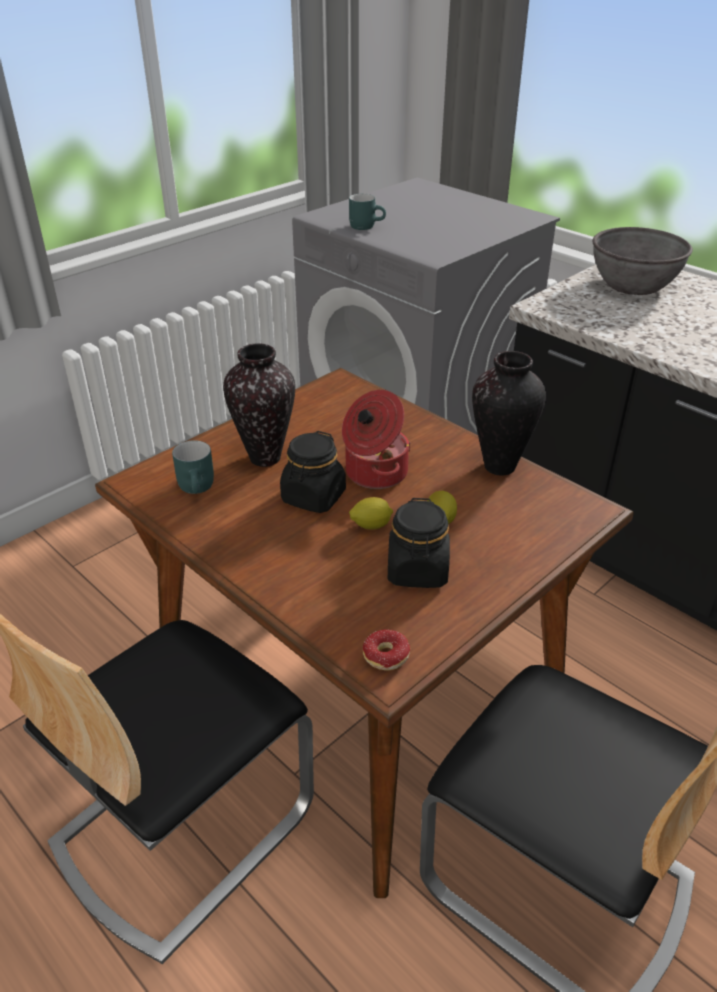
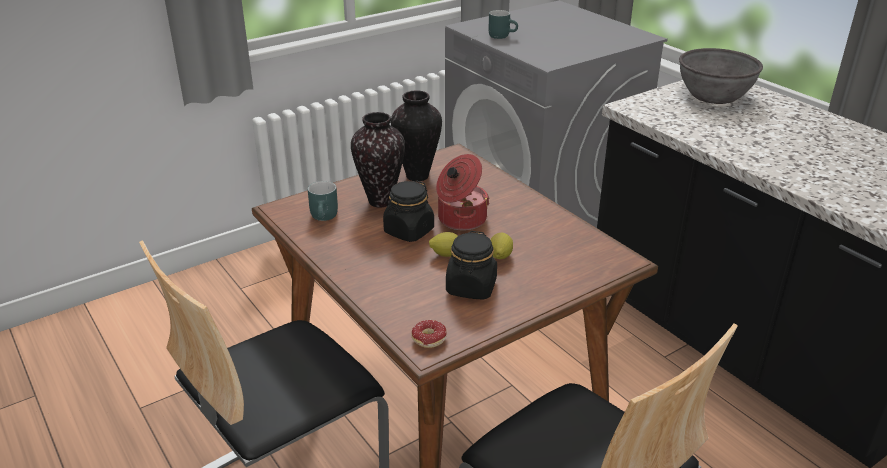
camera: 10 degrees right, 5 degrees down
vase [472,351,546,476] -> vase moved to [391,90,442,181]

